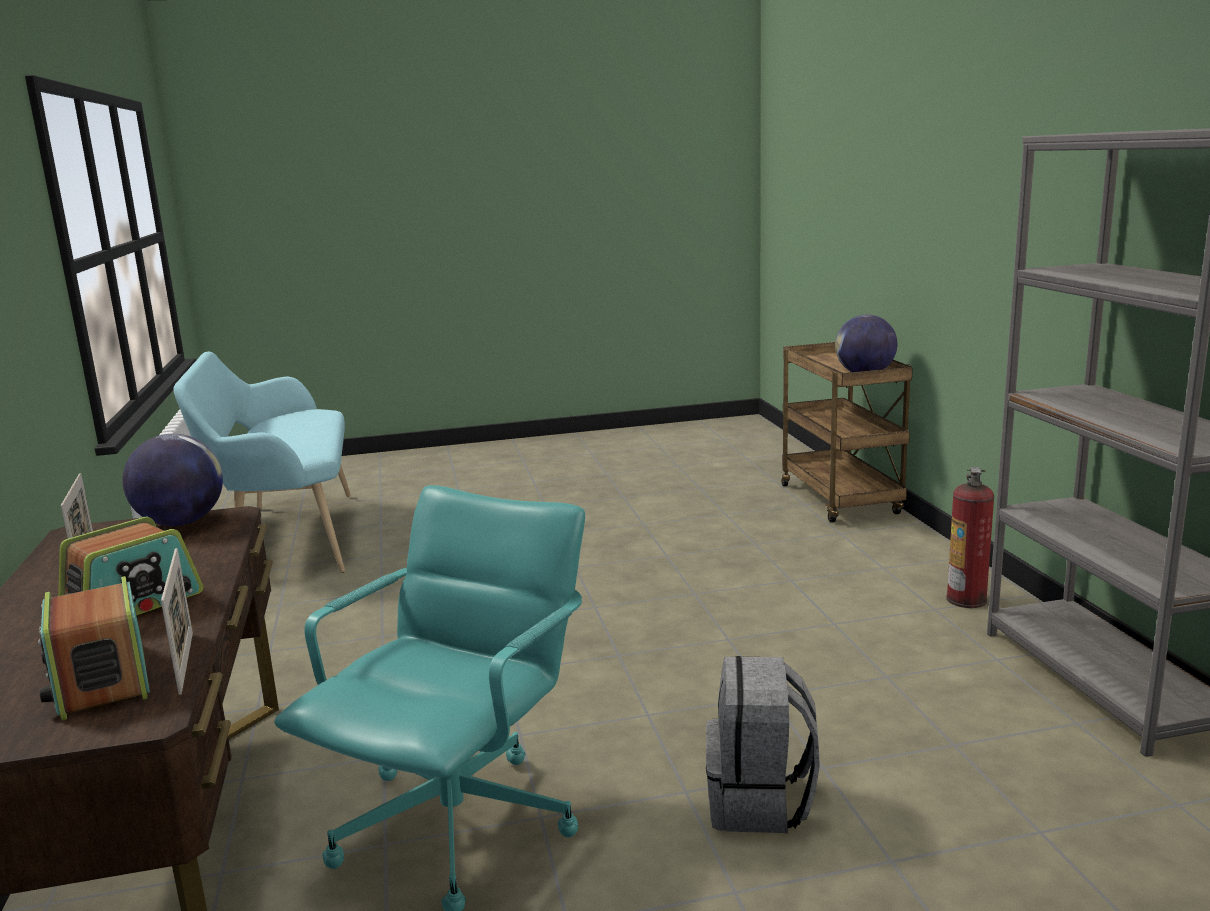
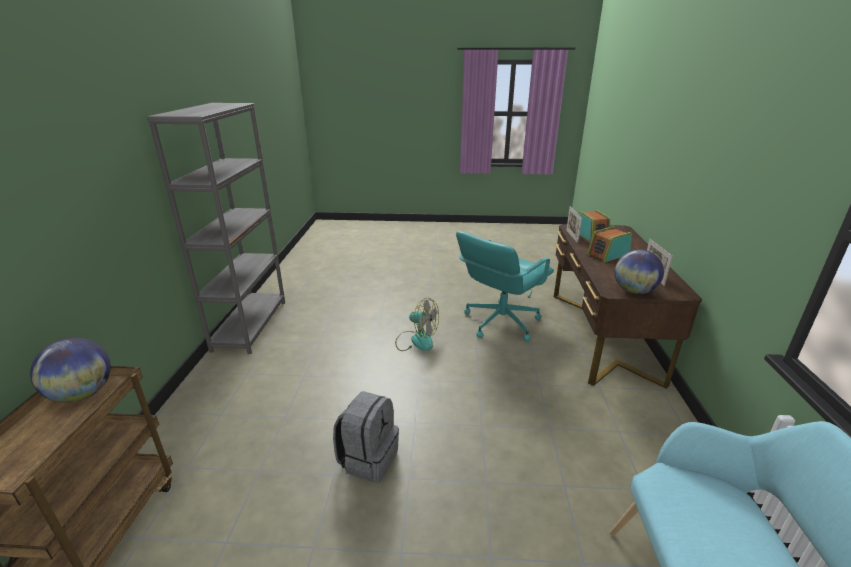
camera: 165 degrees left, 10 degrees up
grey backpack [706,656,820,833] -> grey backpack moved to [333,392,399,483]
fire extinguisher [946,467,994,608] -> none
none -> fan [395,298,439,351]

